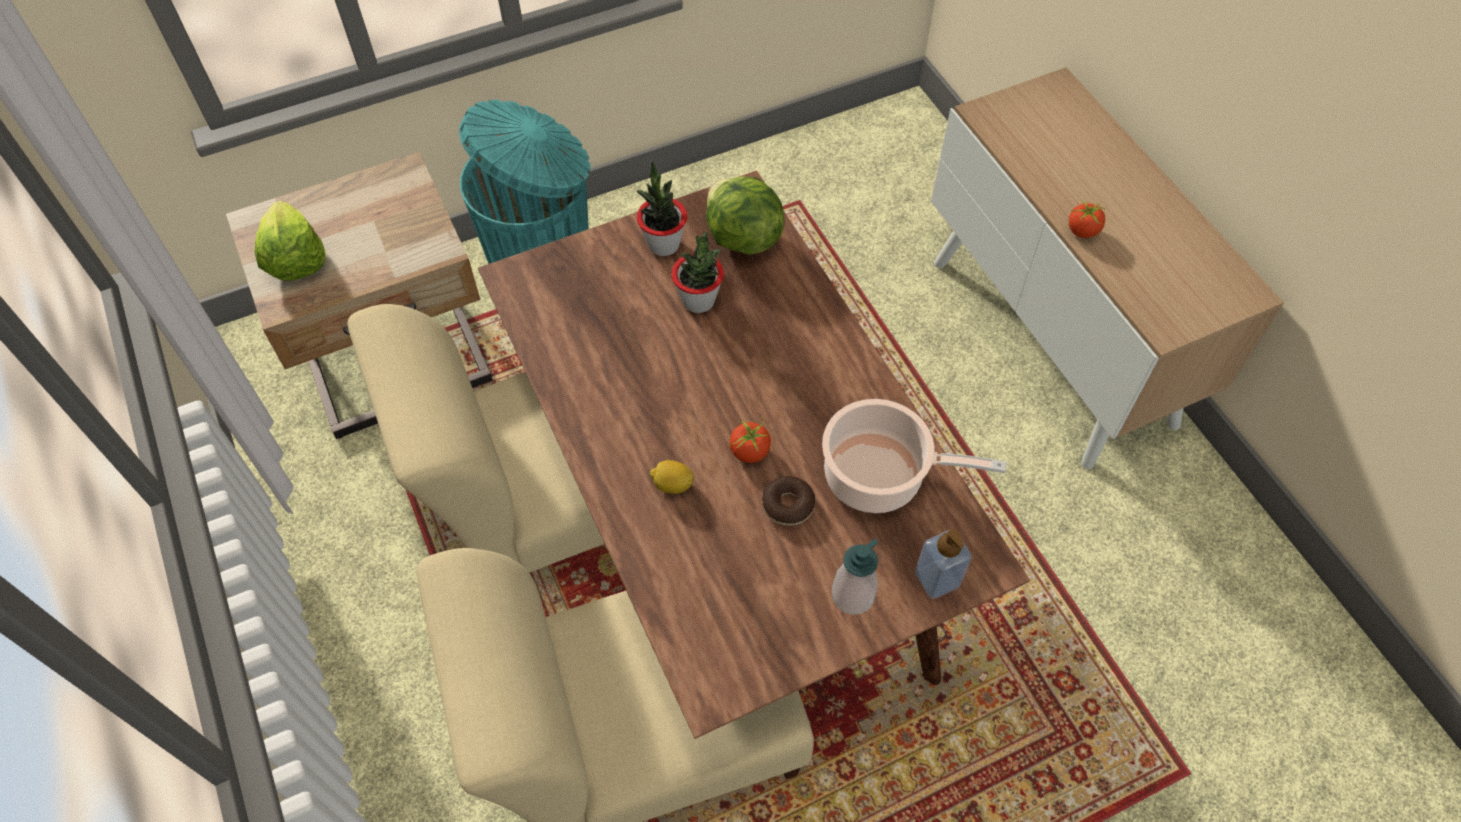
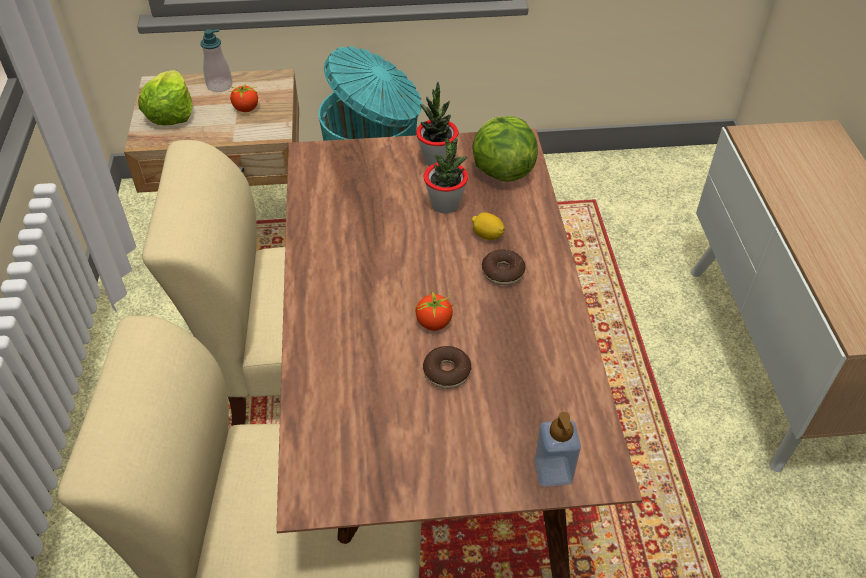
camera: 20 degrees right, 10 degrees down
lemon [650,460,694,494] -> lemon moved to [471,212,505,240]
cooking pot [822,399,1007,513] -> none
soap dispenser [831,539,879,615] -> soap dispenser moved to [200,29,232,92]
tomato [1069,199,1106,238] -> tomato moved to [228,84,258,112]
none -> donut [482,249,525,285]

